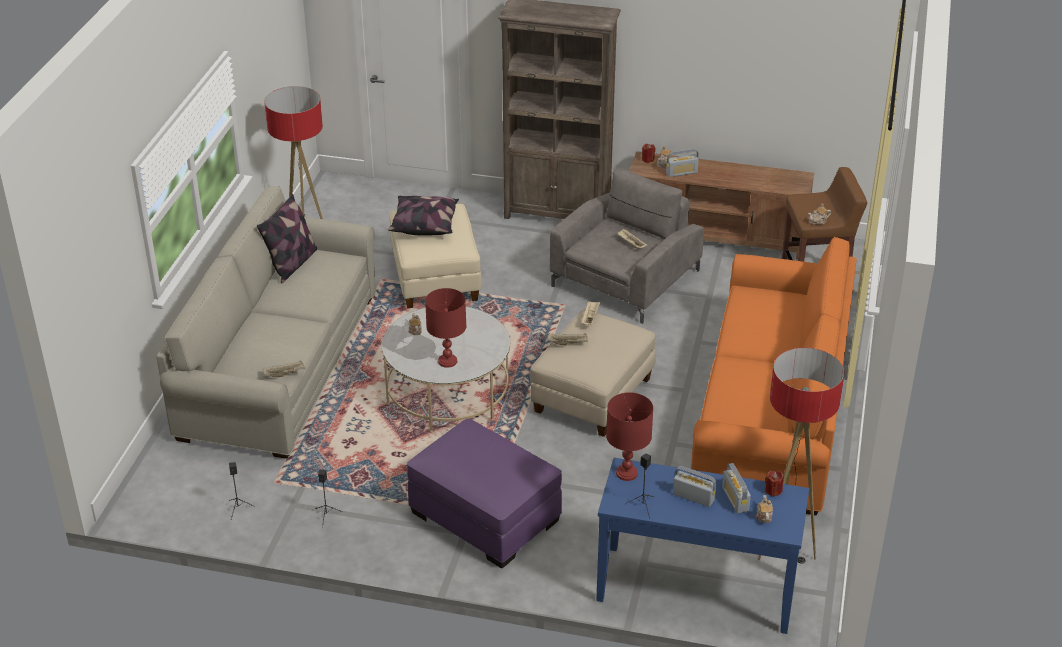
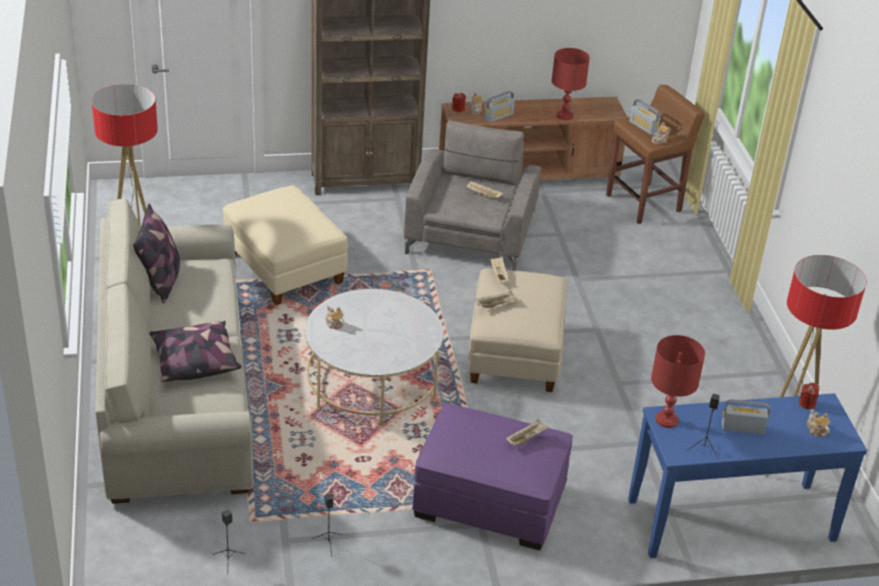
camera: 25 degrees left, 0 degrees up
beige tray [263,360,305,377] -> beige tray moved to [506,419,549,446]
pillow [388,196,459,235] -> pillow moved to [149,321,242,382]
red table lamp [425,288,466,368] -> red table lamp moved to [552,48,590,120]
orange sofa [691,237,856,515] -> none
radio [722,463,751,513] -> radio moved to [629,99,660,135]

